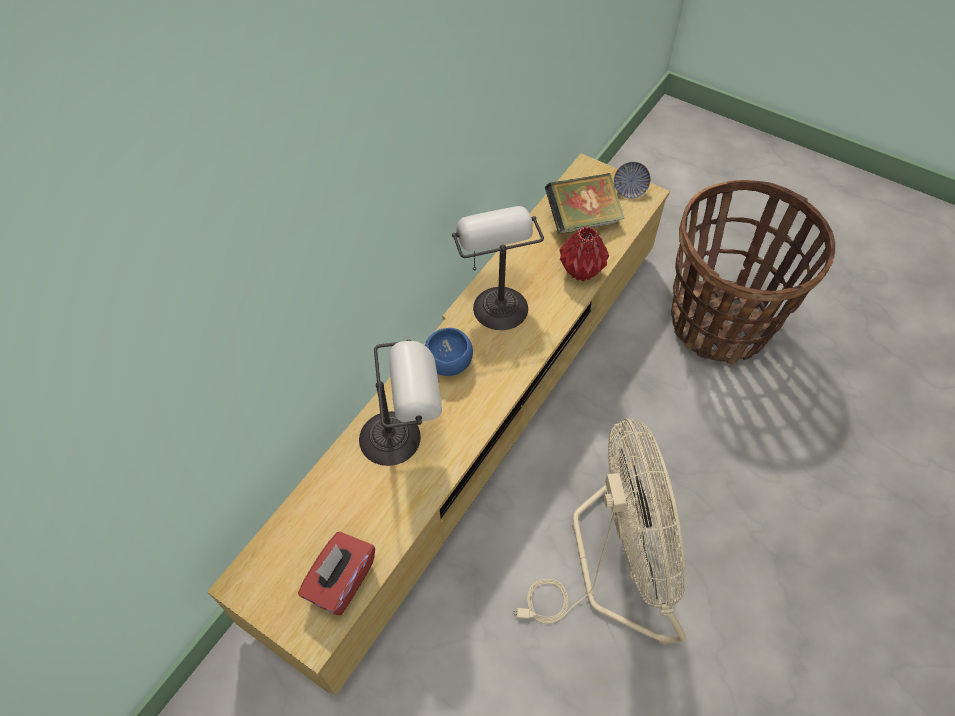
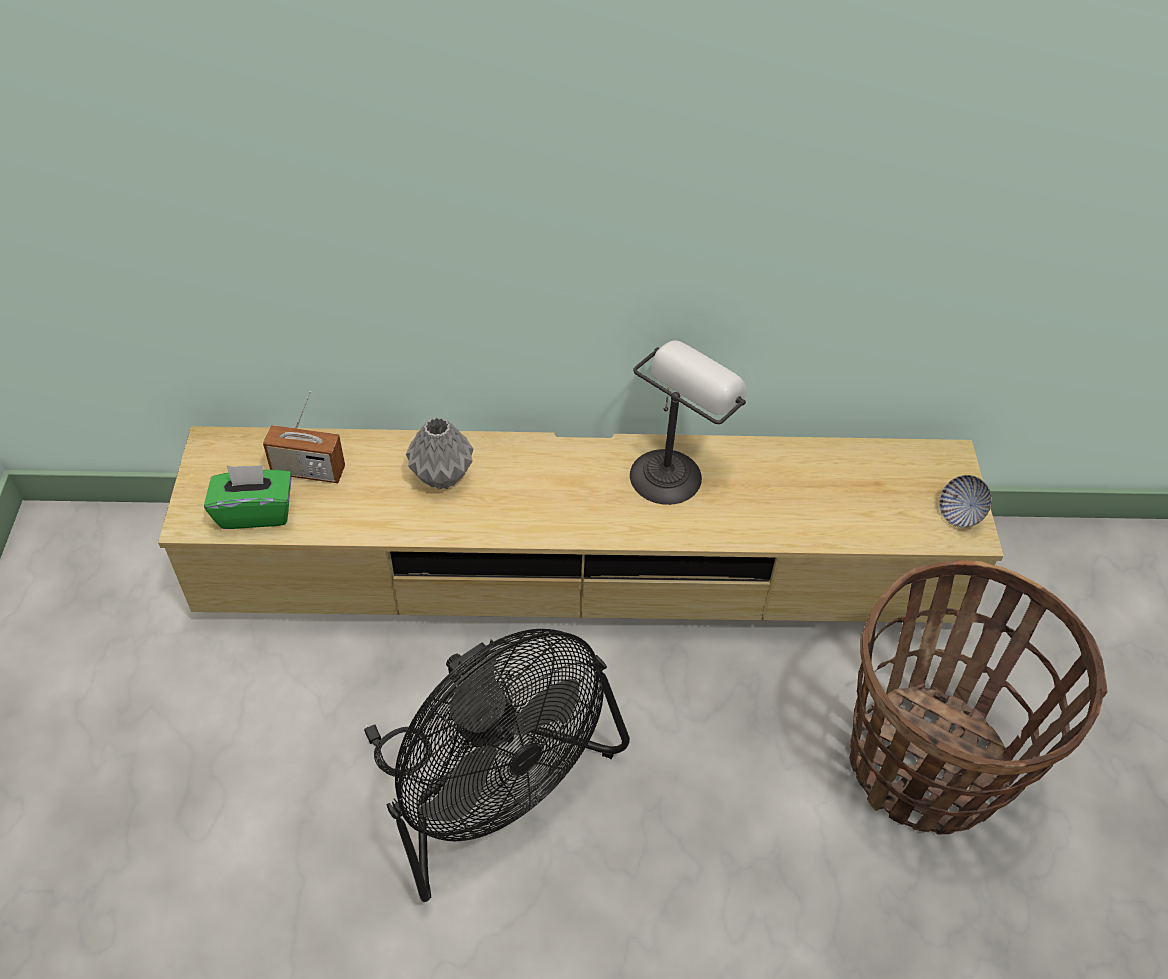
camera: 55 degrees right, 5 degrees down
red tissue box [298,531,375,615] -> green tissue box [204,465,292,529]
table lamp [359,340,442,466] -> grey vase [406,417,473,490]
blue bowl [425,328,473,376] -> none
beige fan [513,418,686,646] -> black fan [364,629,630,902]
book [545,173,625,234] -> none
red vase [560,227,609,281] -> none
none -> radio [263,391,345,483]

